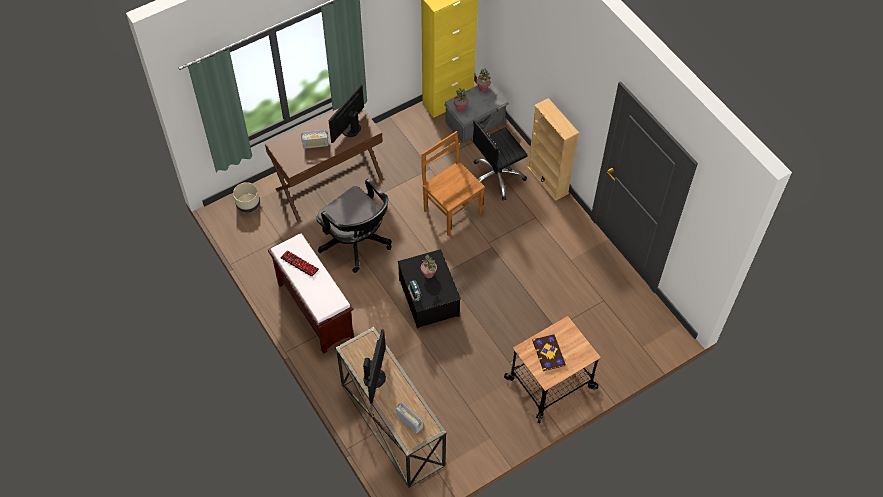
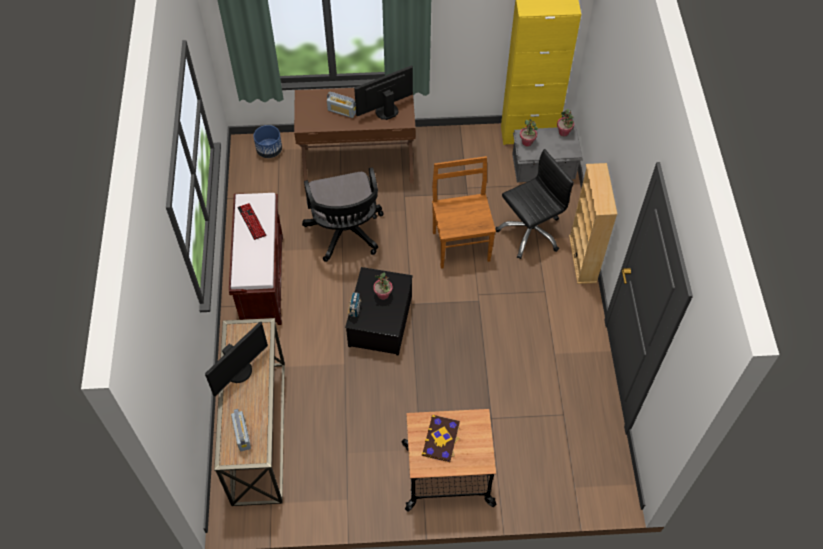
camera: 30 degrees right, 0 degrees up
beige planter [233,182,260,213] -> blue planter [254,125,282,158]
black office chair [473,121,528,201] -> black office chair turned 150 degrees clockwise [496,149,574,259]

